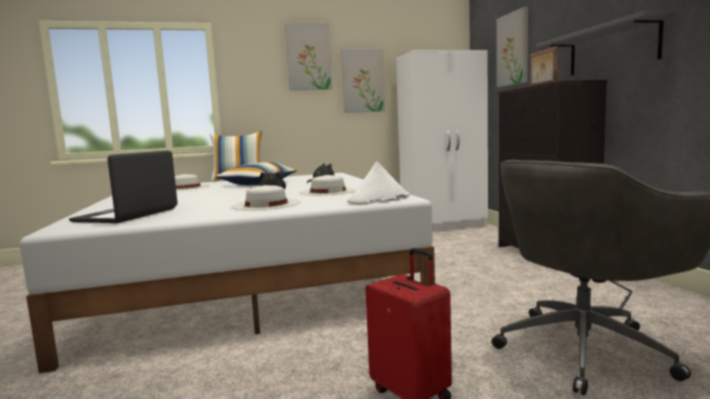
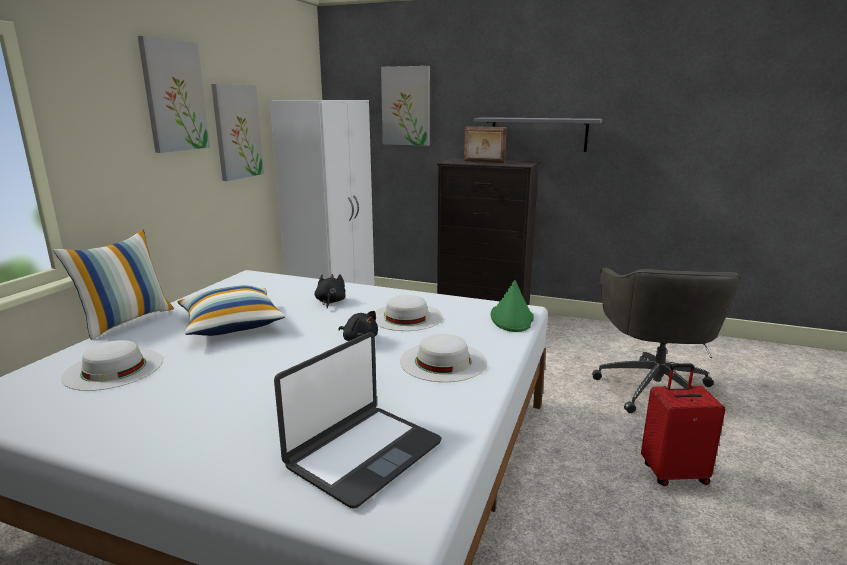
camera: 55 degrees left, 10 degrees up
laptop [69,150,178,223] -> laptop turned 105 degrees counterclockwise [274,332,442,509]
white hat [347,161,410,204] -> green hat [491,280,534,332]

